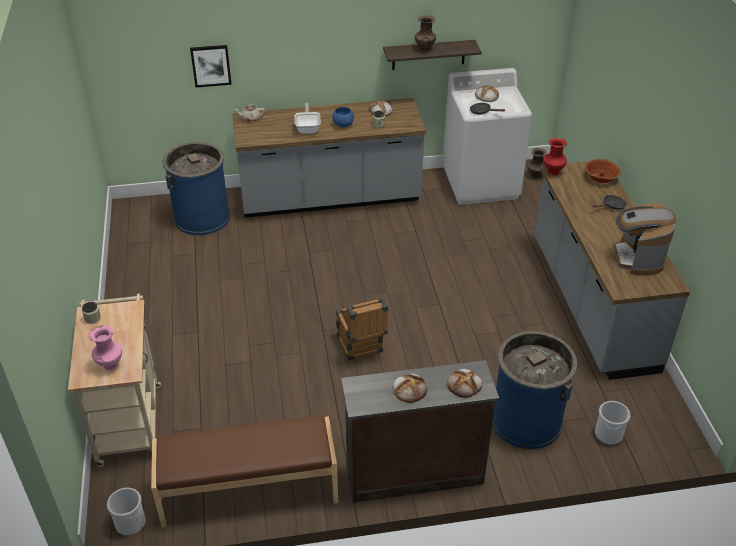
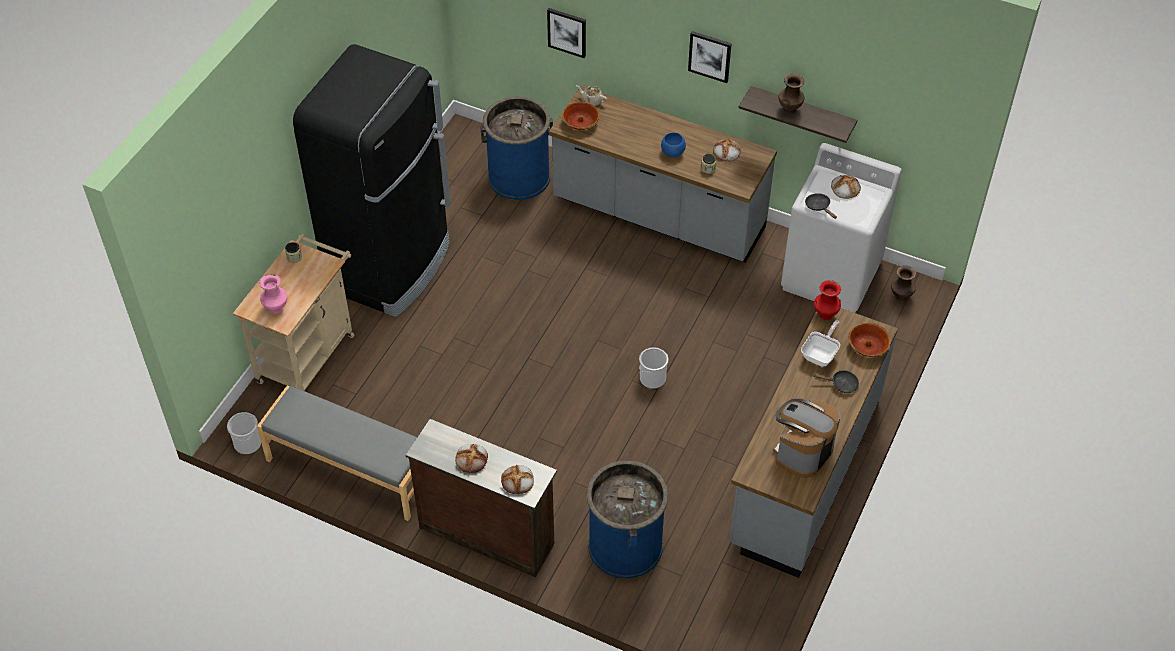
camera: 35 degrees right, 10 degrees up
brown bench [151,415,338,528] -> grey bench [257,386,417,521]
frying pan [295,103,321,134] -> frying pan moved to [801,320,840,367]
crate [336,297,388,360] -> none
bucket [595,401,630,445] -> bucket moved to [639,347,669,389]
none -> black fridge [293,44,451,317]
none -> bowl [562,102,599,130]
none -> picture [688,31,732,83]

